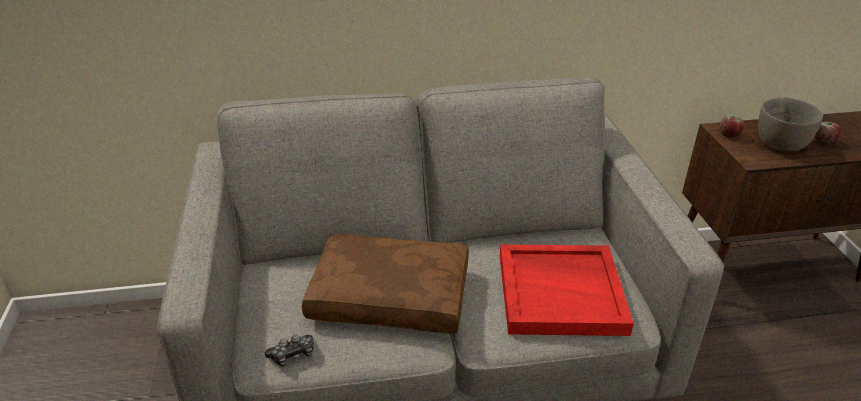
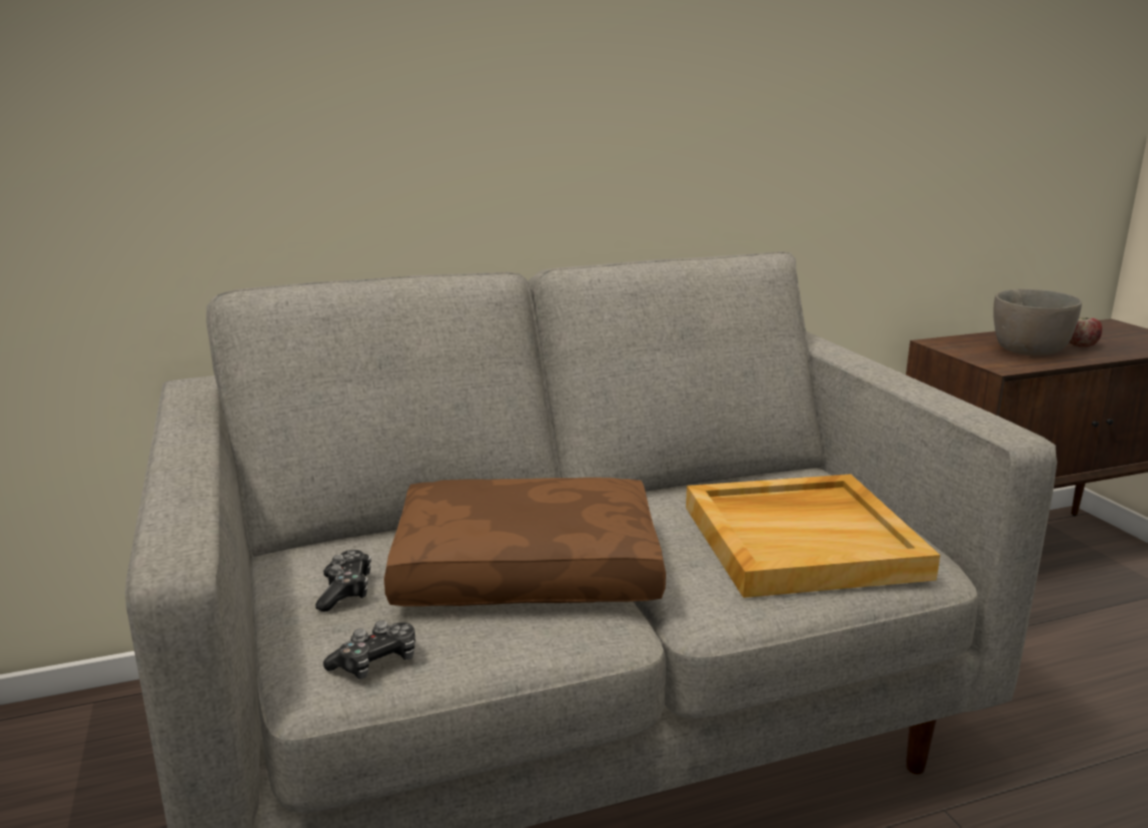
camera: 10 degrees left, 15 degrees down
red tray [500,244,634,336] -> beige tray [686,474,940,598]
apple [720,115,744,137] -> none
none -> game controller [315,550,371,612]

